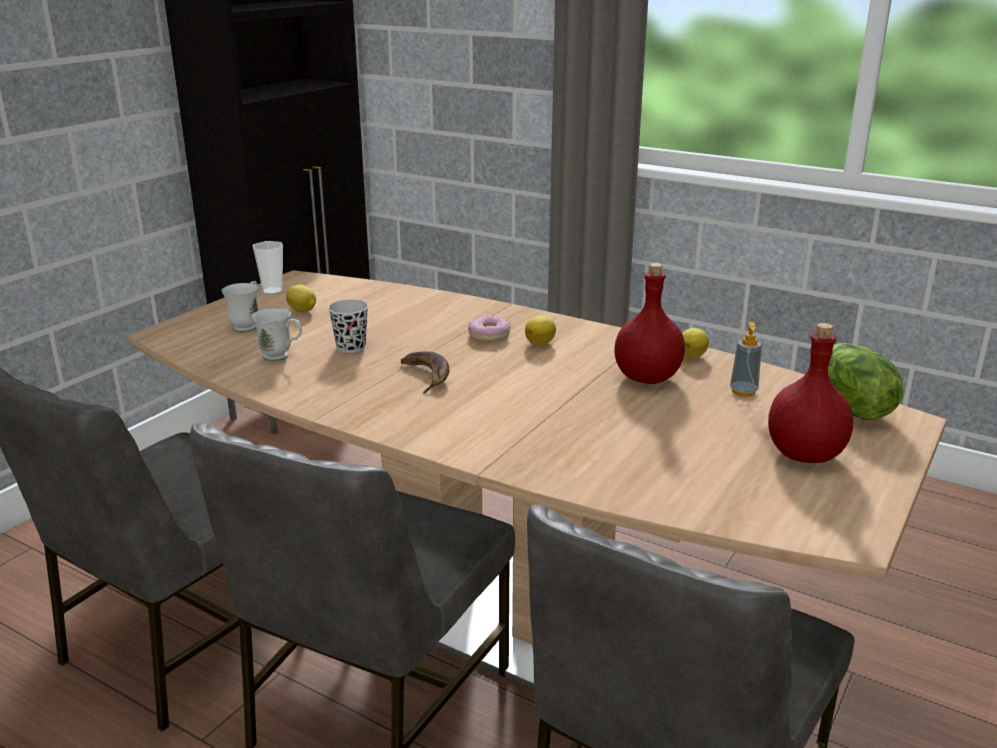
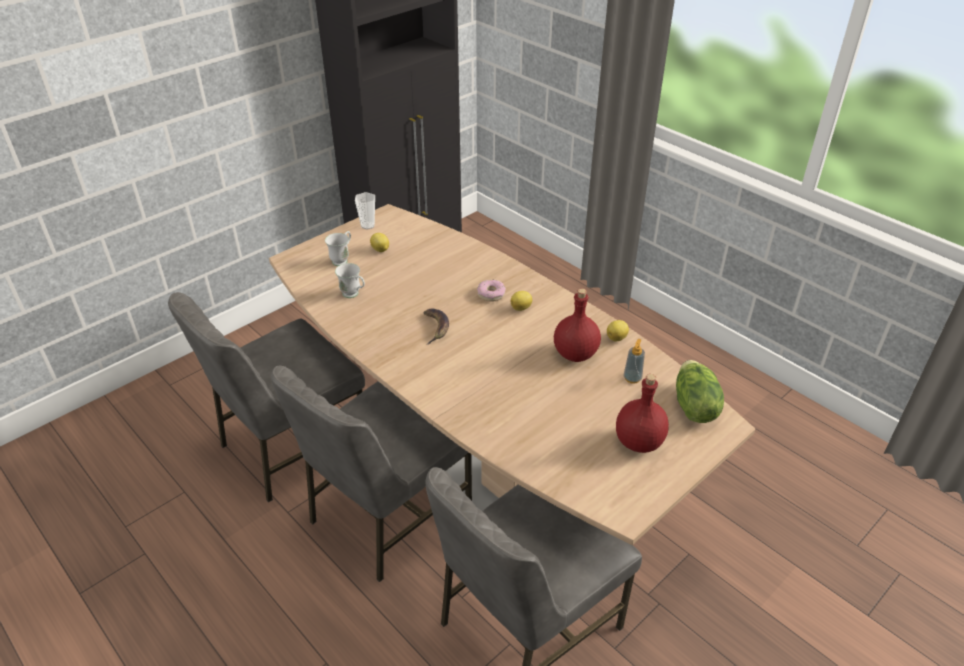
camera: 15 degrees right, 15 degrees up
black cup [328,299,369,353] -> none

